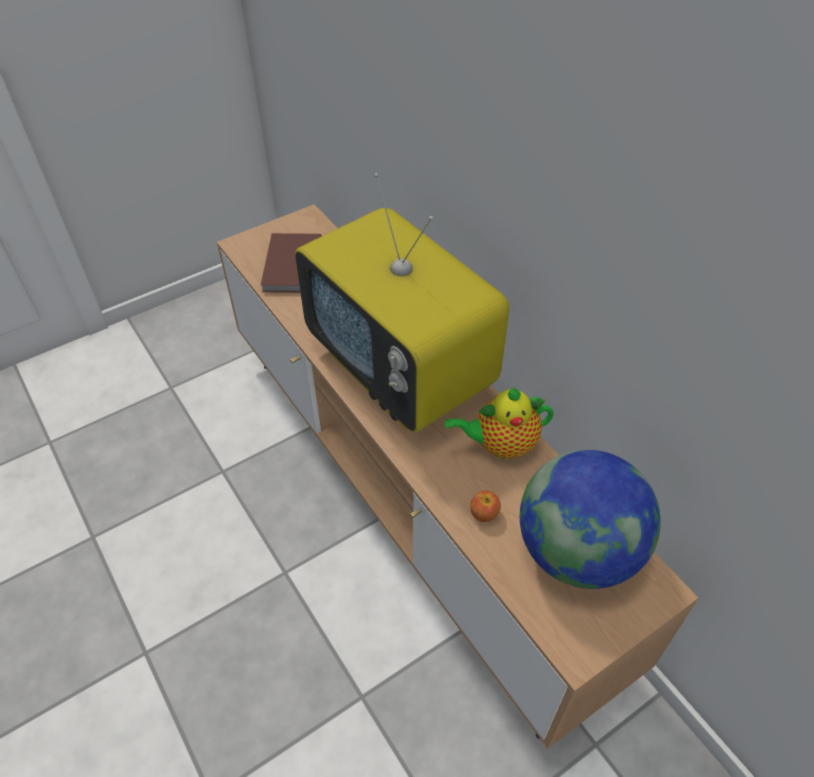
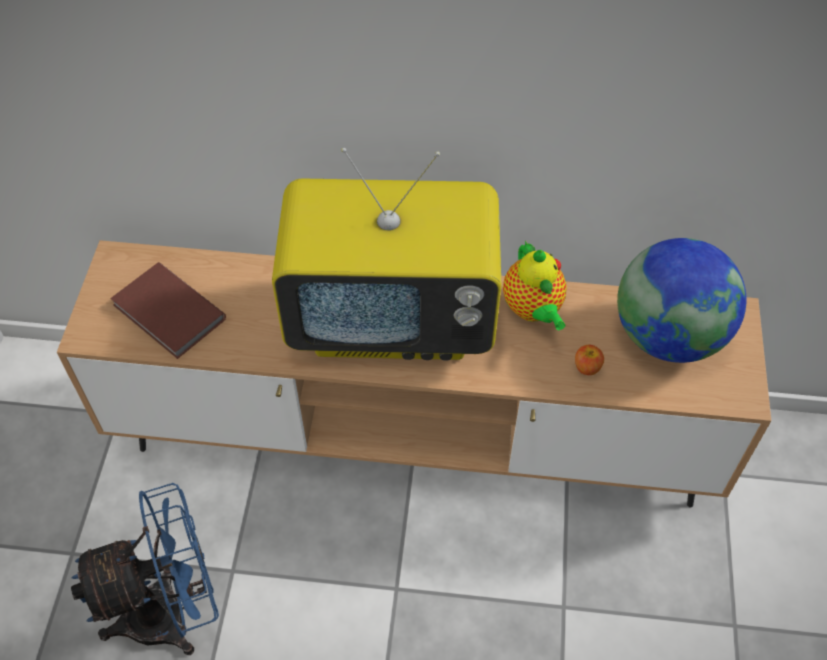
camera: 50 degrees left, 5 degrees up
teapot [445,387,554,459] -> teapot turned 45 degrees counterclockwise [503,241,567,330]
none -> blue fan [71,483,219,655]

